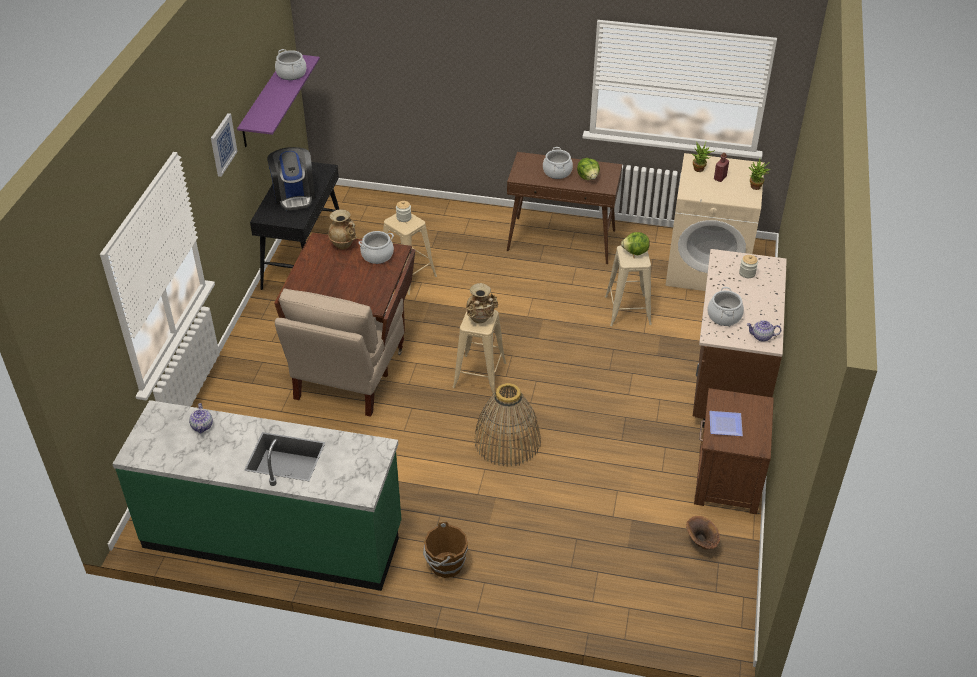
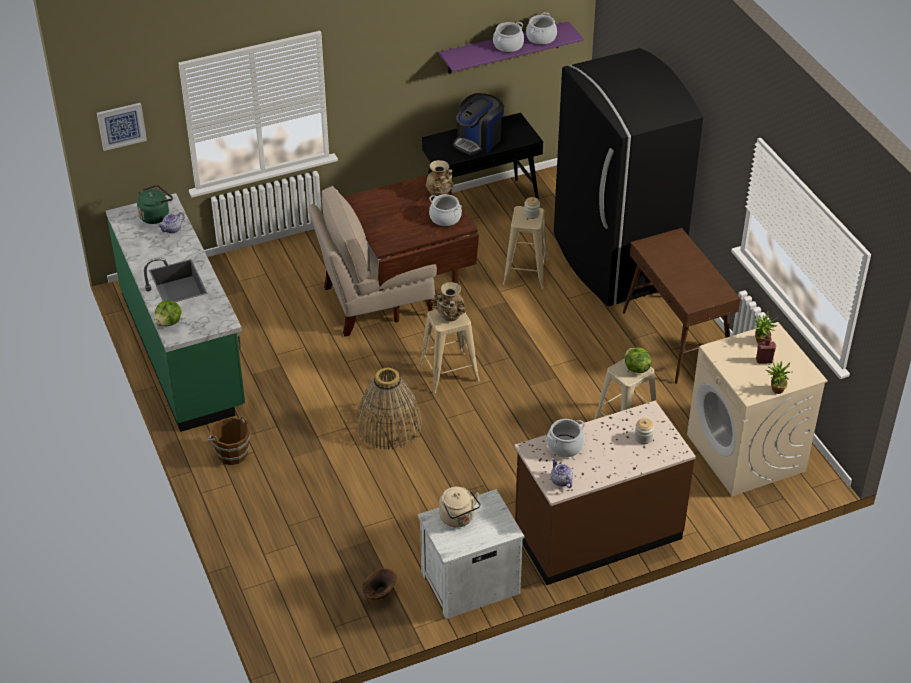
camera: 55 degrees right, 0 degrees up
picture [211,113,238,177] -> picture moved to [97,103,147,151]
cooking pot [543,147,573,179] -> cooking pot moved to [493,22,524,52]
lettuce [577,158,600,180] -> lettuce moved to [154,300,182,326]
brown nightstand [694,388,774,514] -> white nightstand [418,489,525,619]
plate [709,411,743,436] -> beige kettle [439,487,480,527]
none -> green kettle [137,185,173,224]
none -> black fridge [554,48,703,306]

